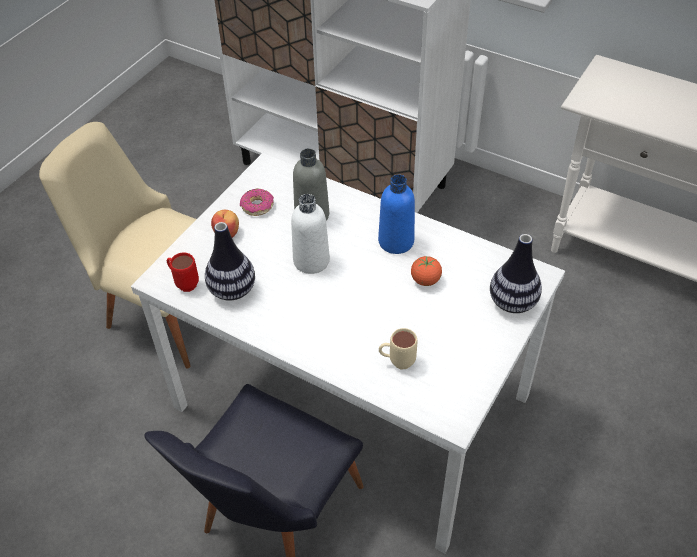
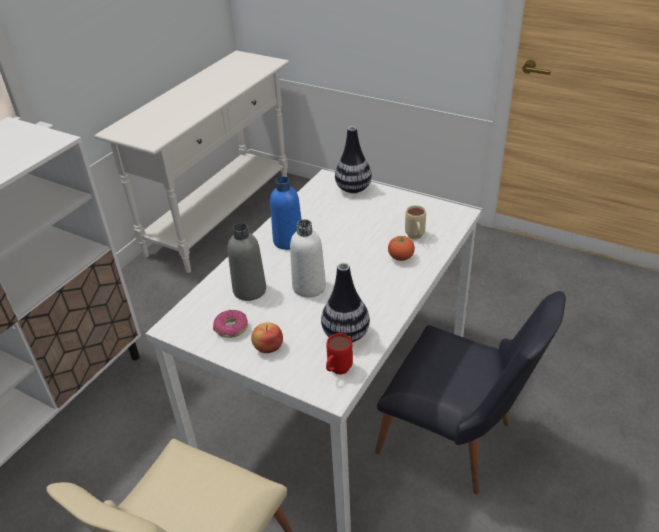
camera: 90 degrees left, 10 degrees down
tomato [411,256,442,286] -> tomato moved to [388,236,415,261]

